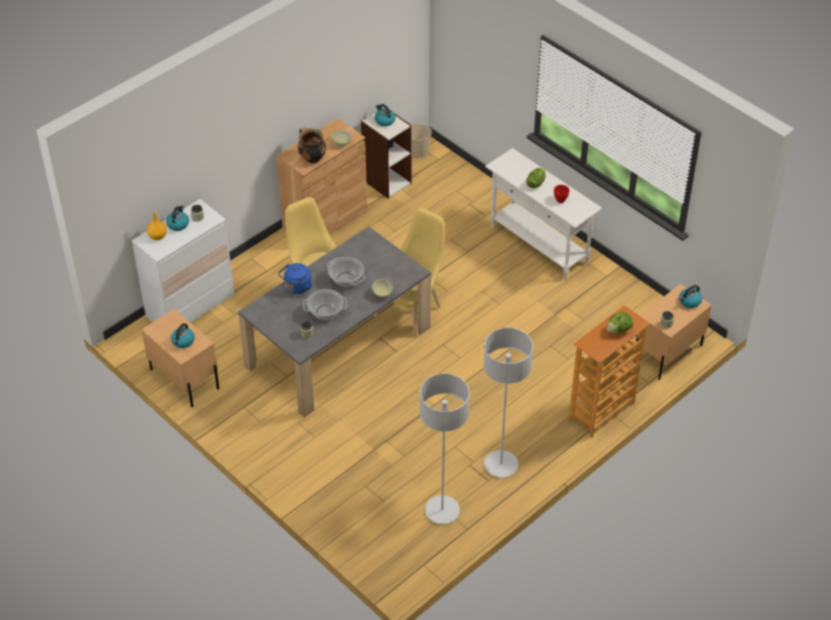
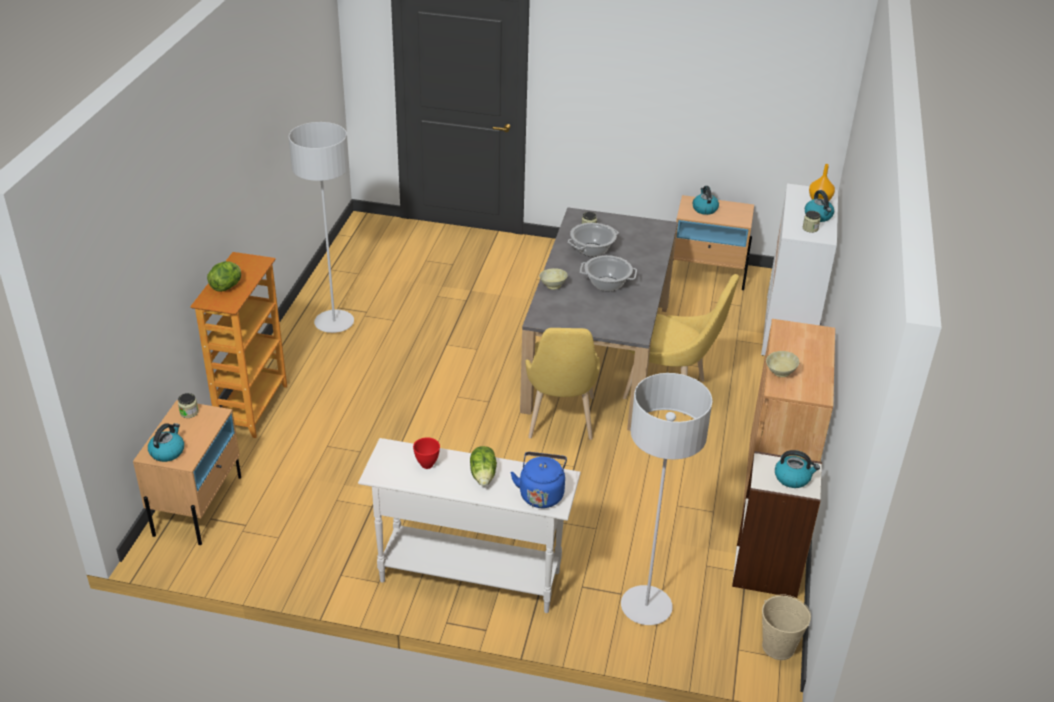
camera: 145 degrees right, 10 degrees down
blue kettle [278,263,312,294] -> blue kettle moved to [510,452,567,508]
cooking pot [298,127,326,163] -> none
grey floor lamp [420,373,470,524] -> grey floor lamp moved to [621,373,713,625]

